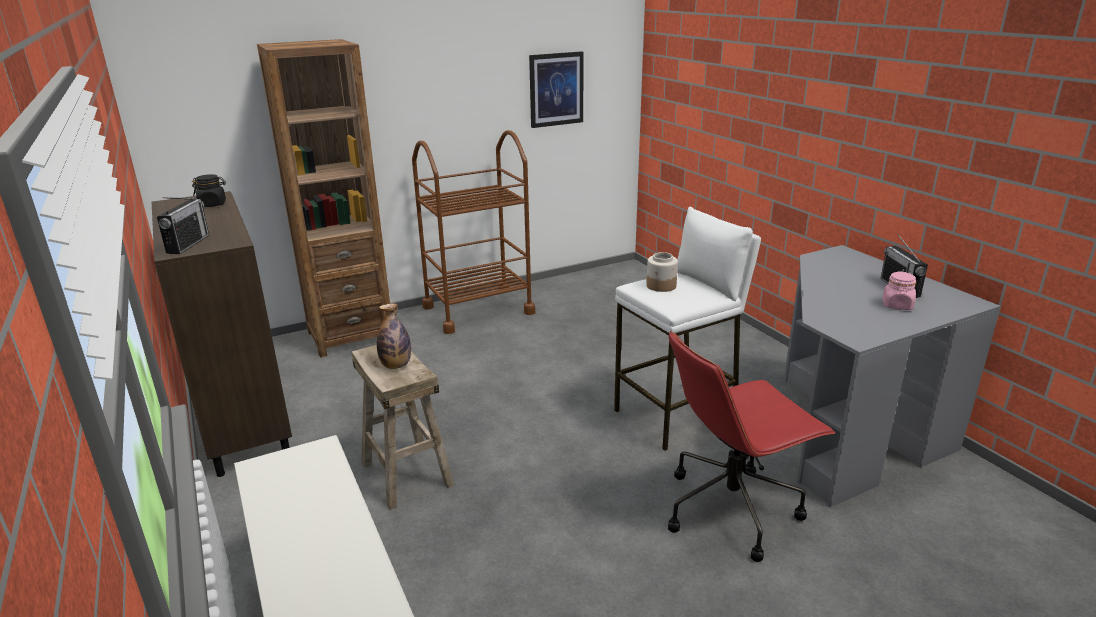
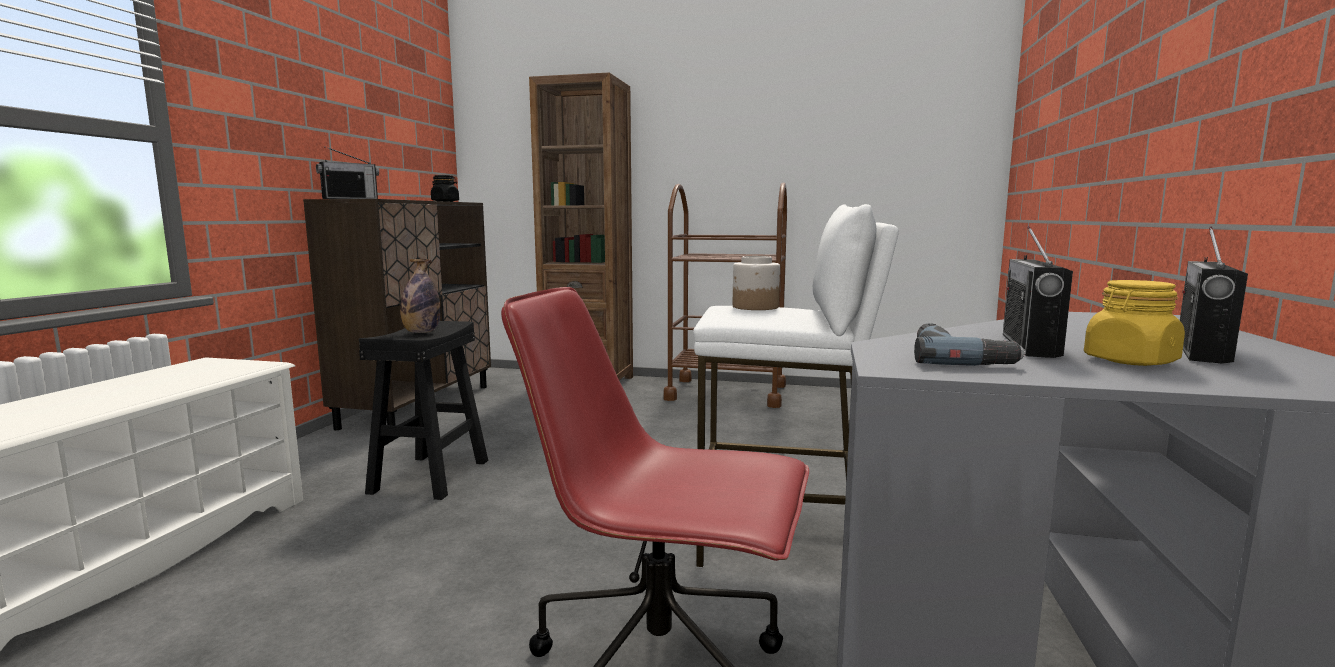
camera: 40 degrees right, 15 degrees down
beige stool [352,345,455,510] -> black stool [359,321,488,500]
picture [529,51,584,128] -> none
pink jar [883,271,916,310] -> yellow jar [1084,280,1185,366]
none -> power drill [914,323,1026,366]
none -> radio [1003,226,1073,358]

